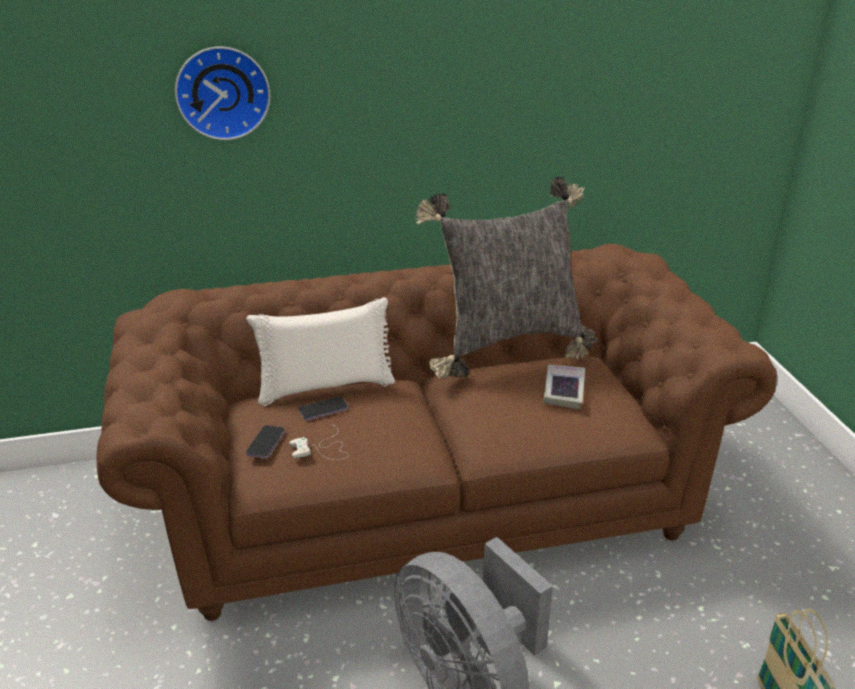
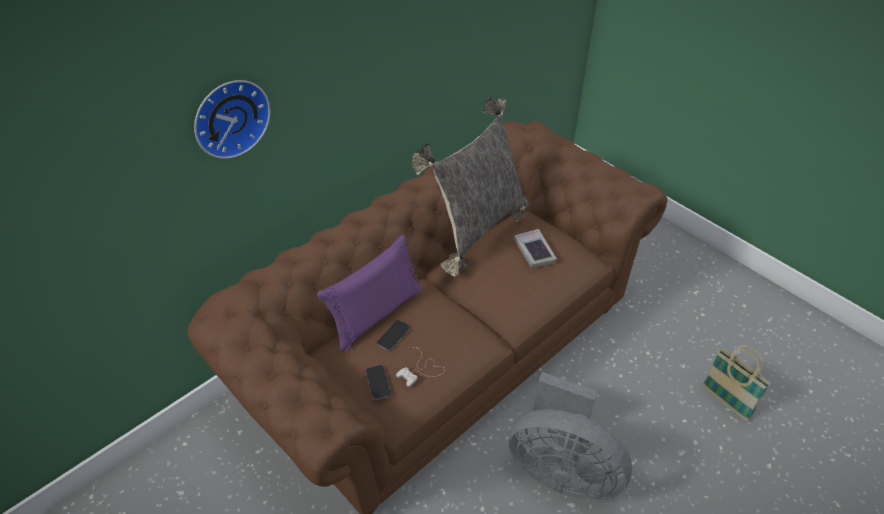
camera: 30 degrees left, 15 degrees up
white pillow [246,298,395,406] -> purple pillow [317,235,422,351]

